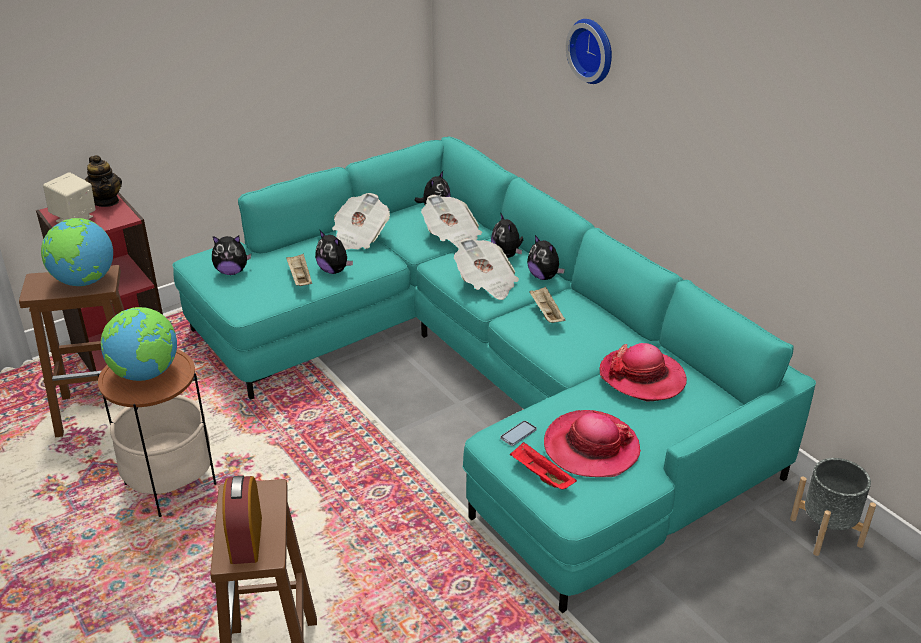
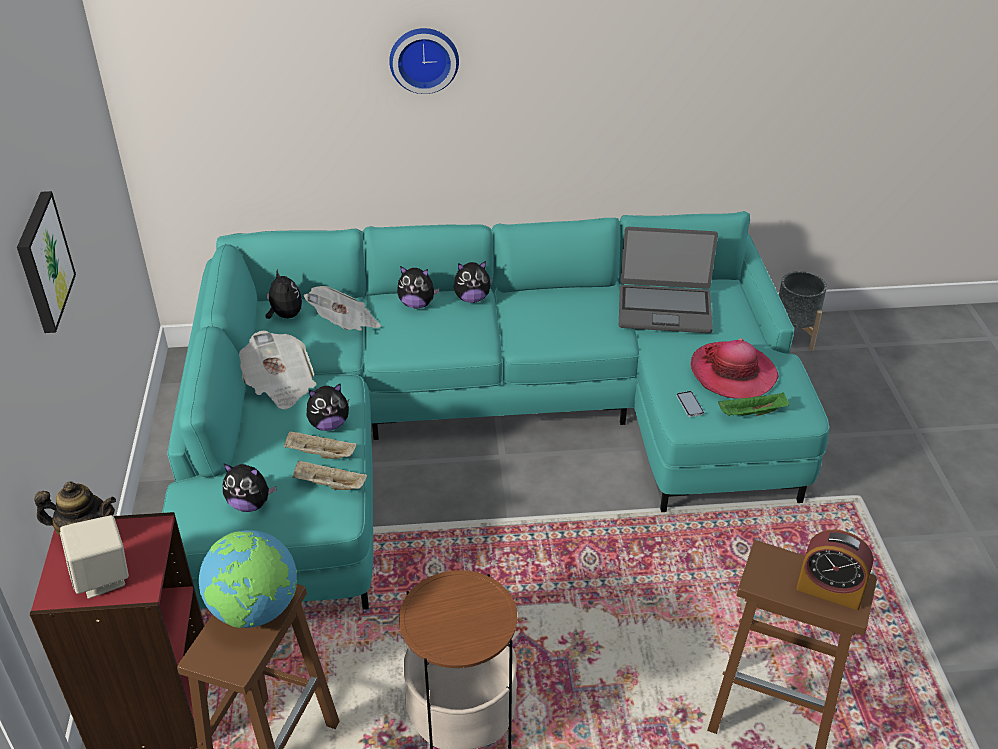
camera: 60 degrees left, 5 degrees up
globe [101,307,177,381] -> none
plush toy [212,235,251,275] -> plush toy turned 75 degrees clockwise [223,463,276,512]
newspaper [454,238,519,300] -> none
red tray [510,442,577,490] -> green tray [718,392,789,416]
beige tray [529,287,565,323] -> beige tray moved to [292,461,367,490]
hat [600,343,687,402] -> laptop [619,227,718,333]
none -> picture [17,191,76,333]

